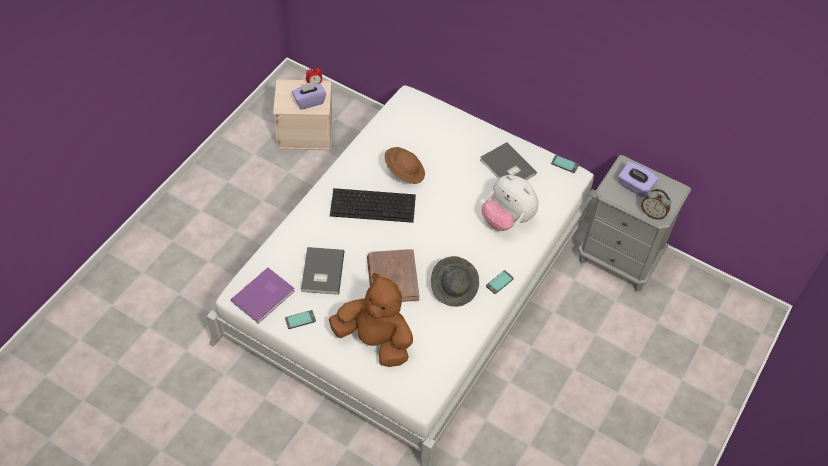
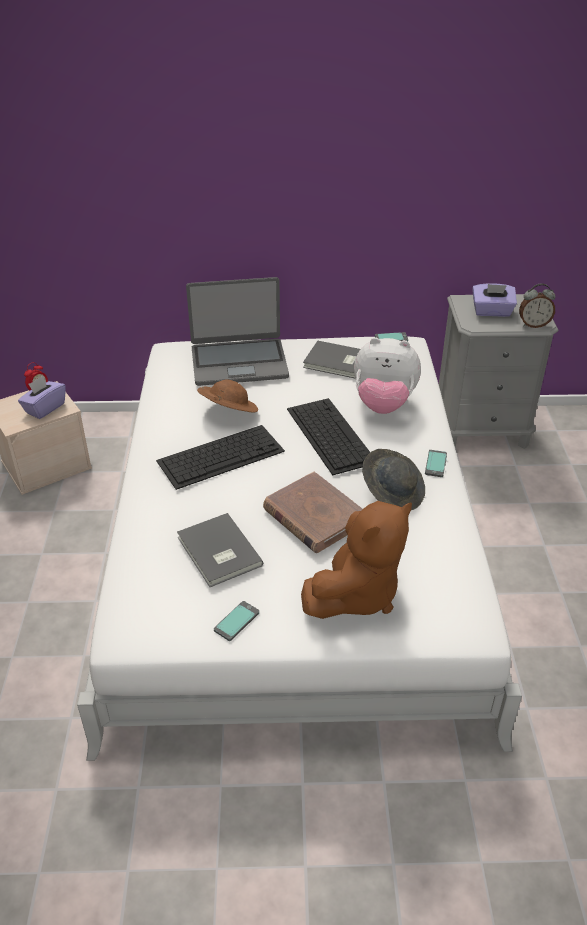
camera: 30 degrees left, 15 degrees down
purple book [231,268,295,324] -> none
brown plush toy [329,273,413,367] -> brown plush toy turned 135 degrees clockwise [301,501,412,619]
none -> laptop [186,277,289,386]
none -> keyboard [287,398,370,475]

